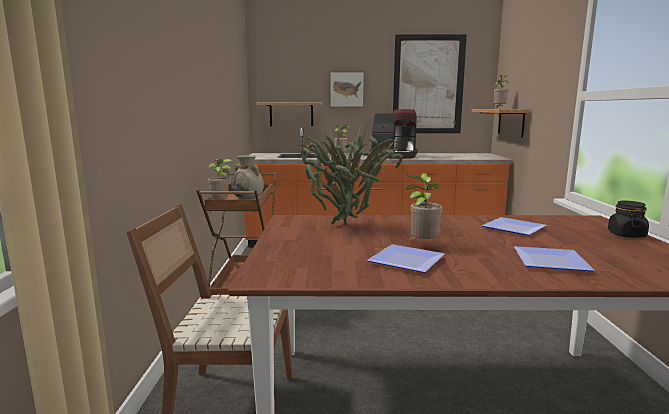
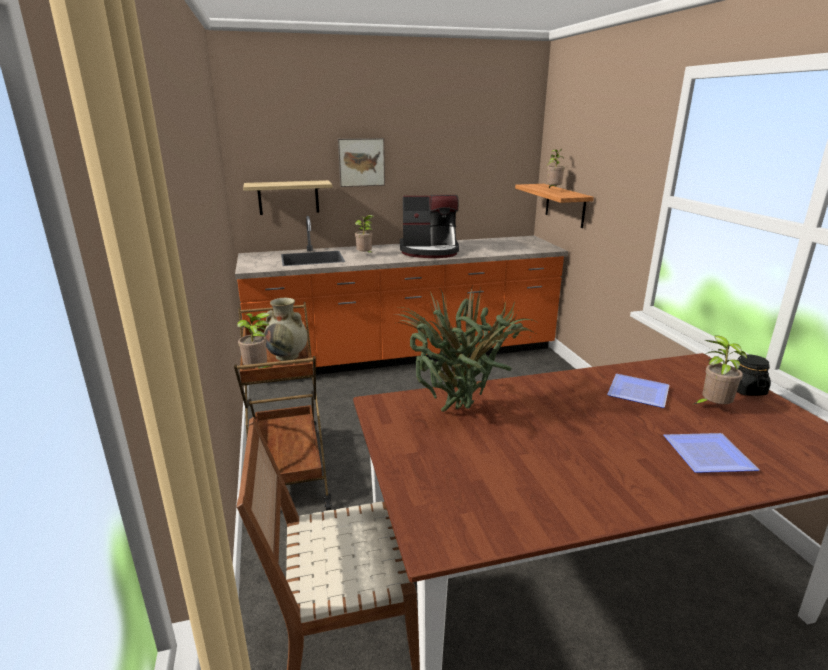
camera: 15 degrees left, 10 degrees up
plate [367,244,445,273] -> none
picture [393,34,467,133] -> none
potted plant [407,173,443,240] -> potted plant moved to [694,335,747,404]

